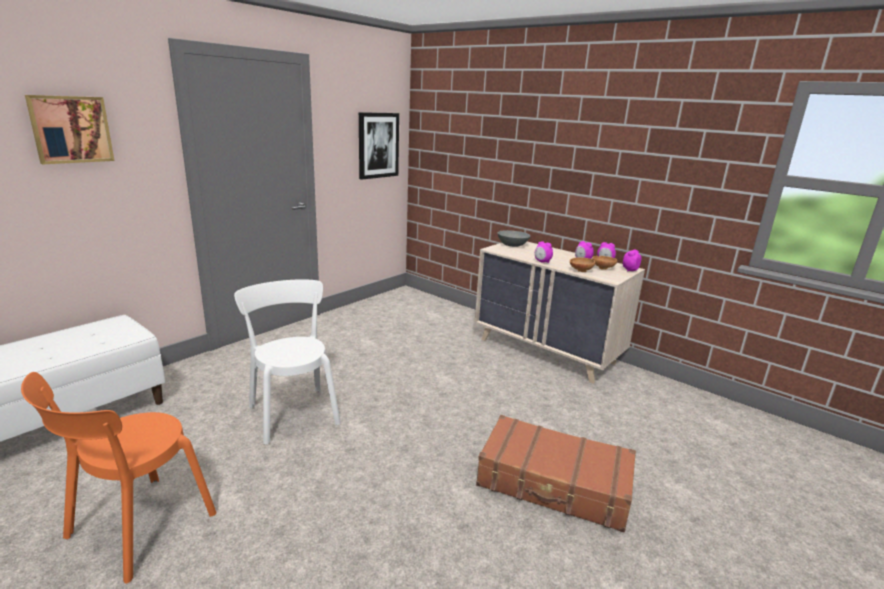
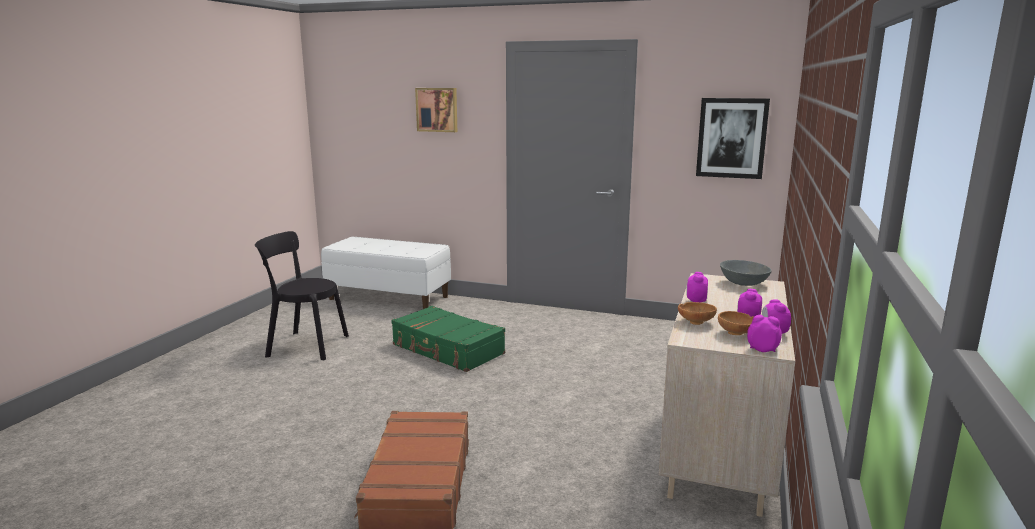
camera: 70 degrees right, 5 degrees down
orange chair [21,372,216,583] -> black chair [255,231,349,360]
white chair [234,279,341,445] -> green suitcase [391,306,505,372]

